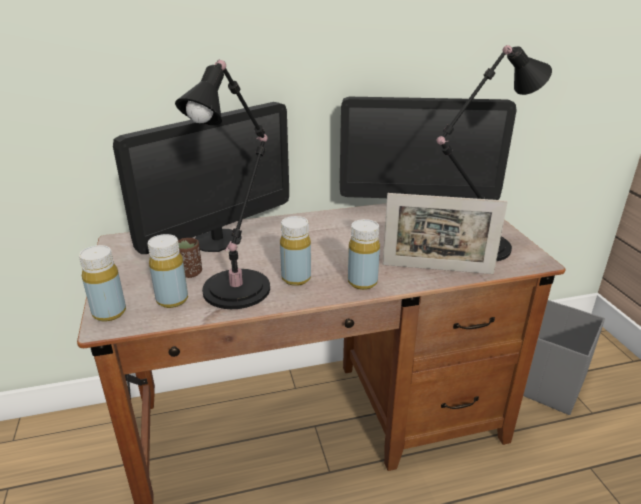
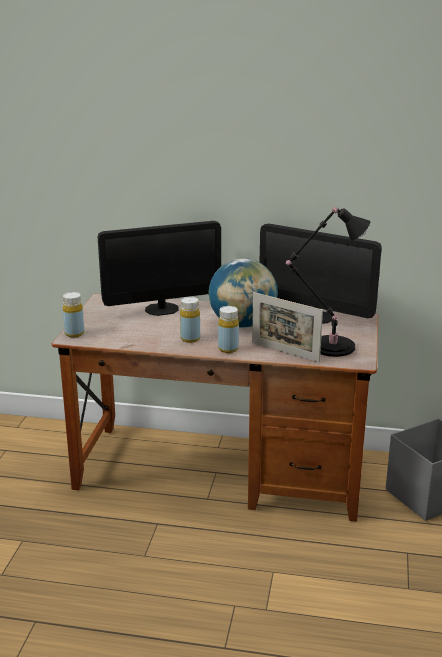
camera: 25 degrees right, 5 degrees down
yellow bottle [148,234,188,308] -> none
black table lamp [175,59,270,309] -> none
brown cup [178,238,202,278] -> none
none -> globe [209,258,278,328]

